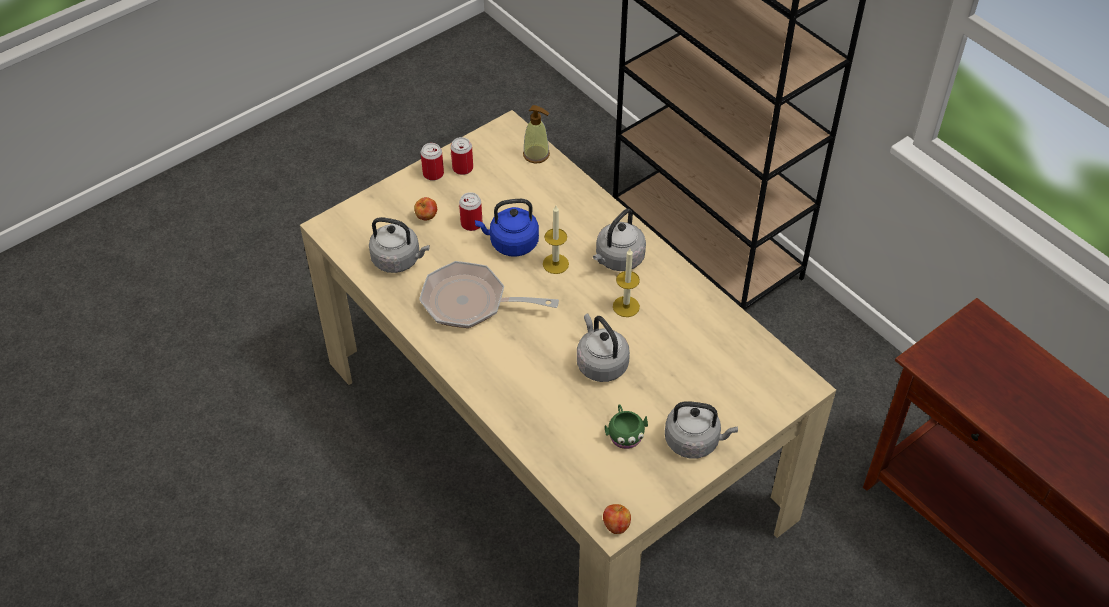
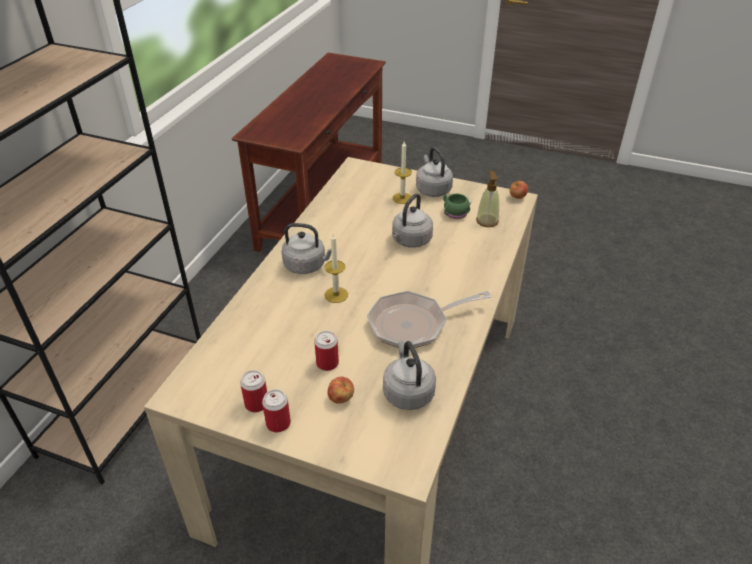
camera: 120 degrees left, 10 degrees down
frying pan [419,261,559,328] -> frying pan turned 90 degrees clockwise [367,291,492,348]
blue kettle [475,199,539,257] -> none
soap dispenser [523,105,550,164] -> soap dispenser moved to [476,171,499,227]
candle [613,249,640,317] -> candle moved to [393,142,412,204]

